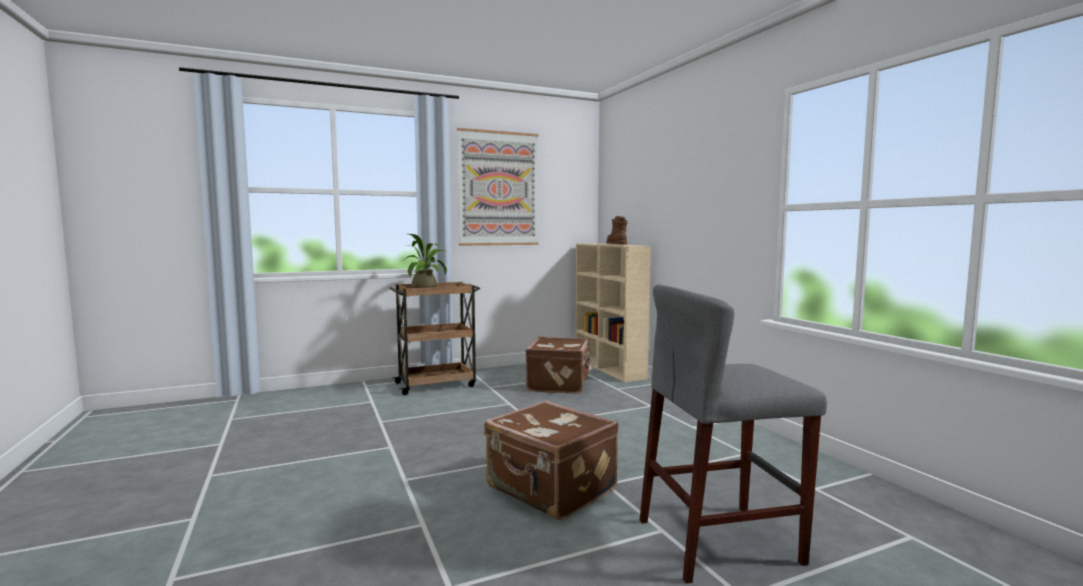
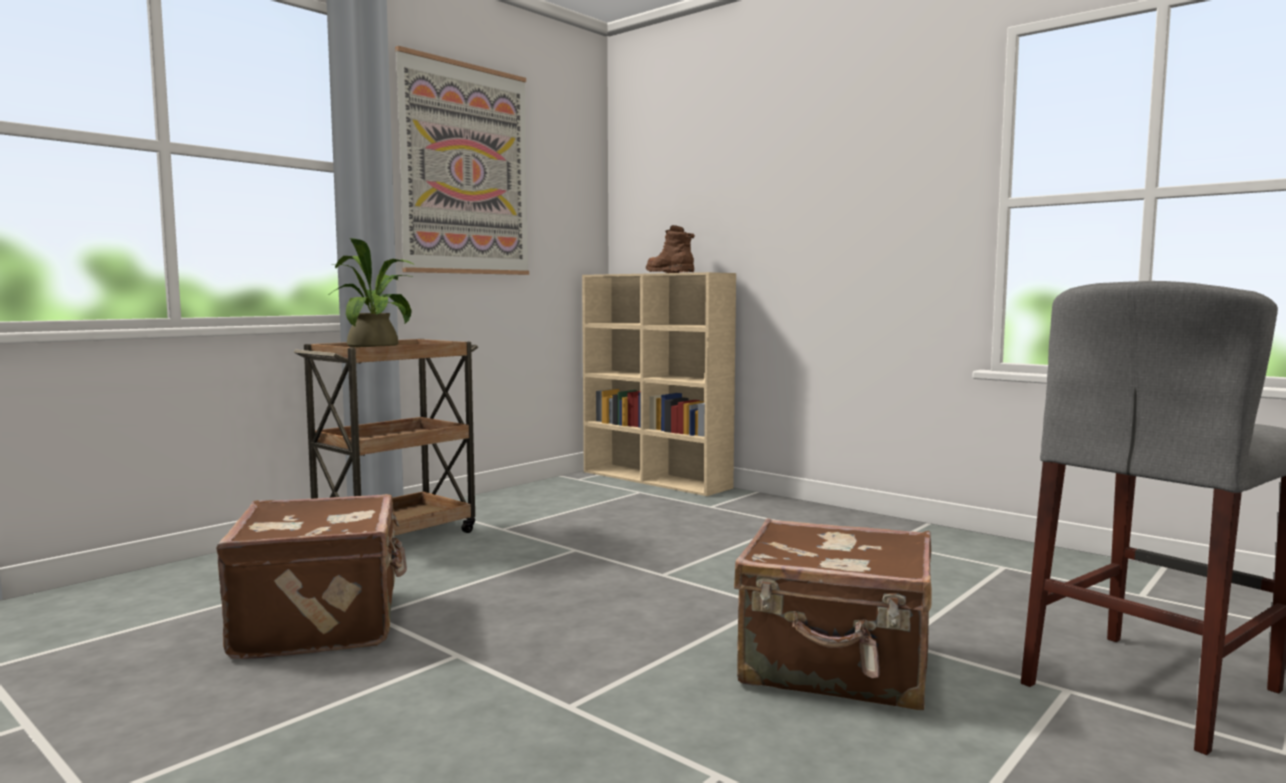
camera: 25 degrees left, 0 degrees up
brown suitcase [526,336,593,394] -> brown suitcase moved to [216,494,407,659]

